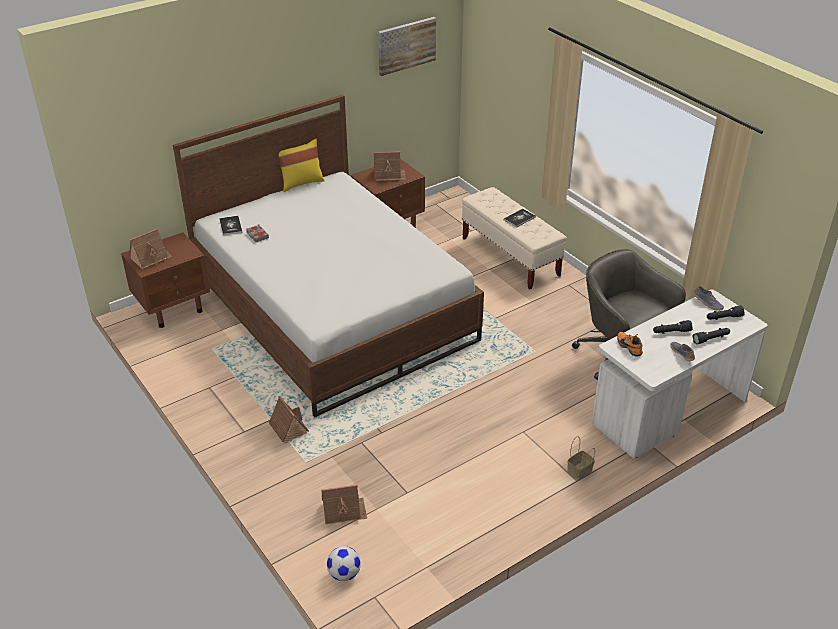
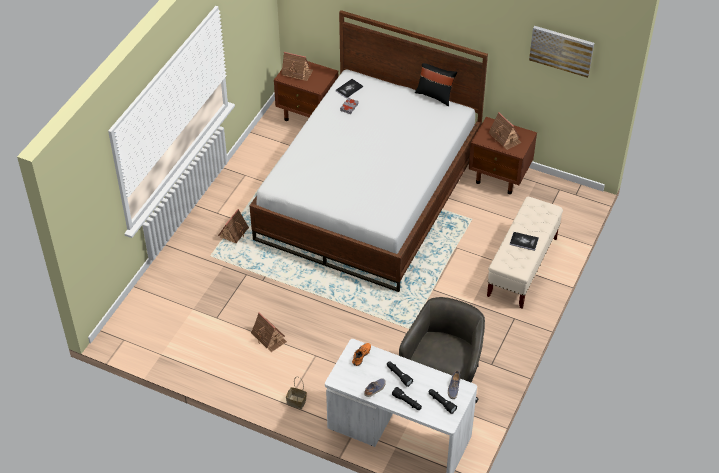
camera: 60 degrees right, 10 degrees up
yellow pillow [279,139,324,192] -> black pillow [415,63,457,106]
toy house [321,484,367,524] -> toy house moved to [251,312,287,352]
football [327,546,361,581] -> none

